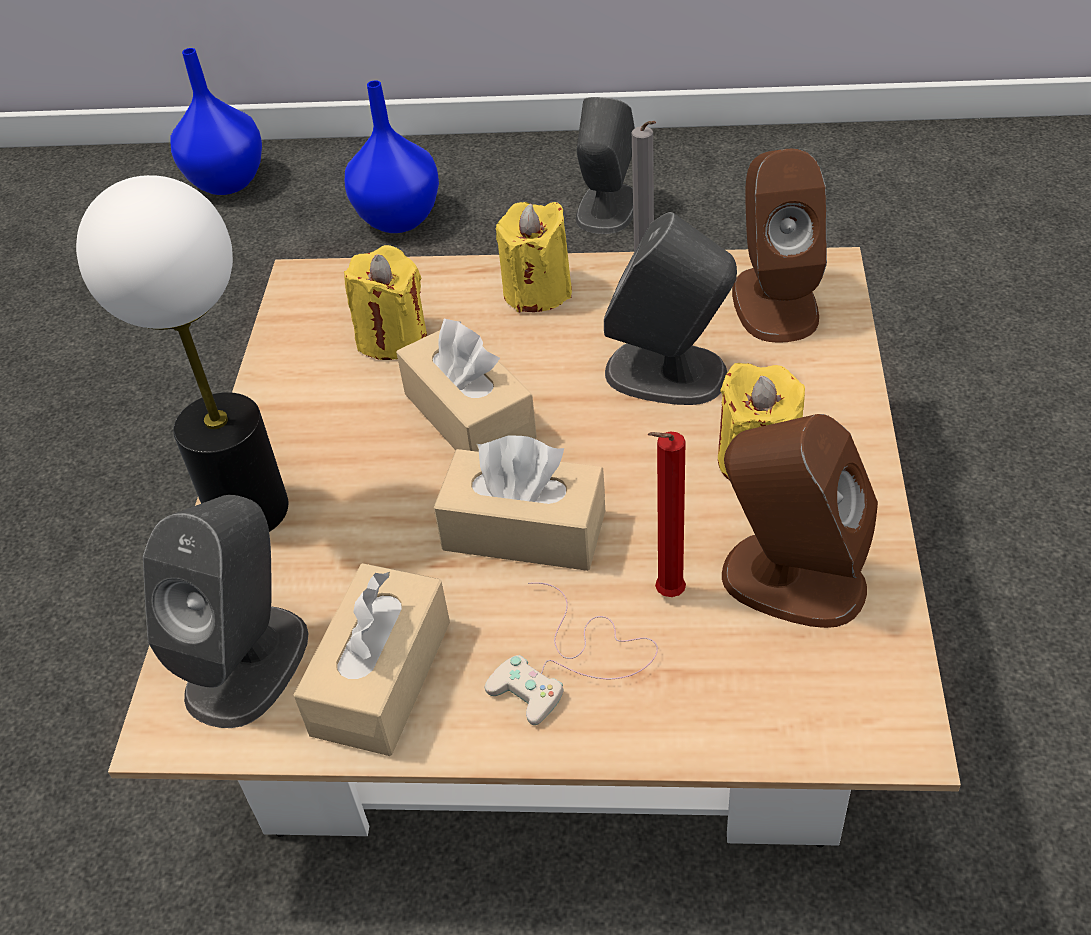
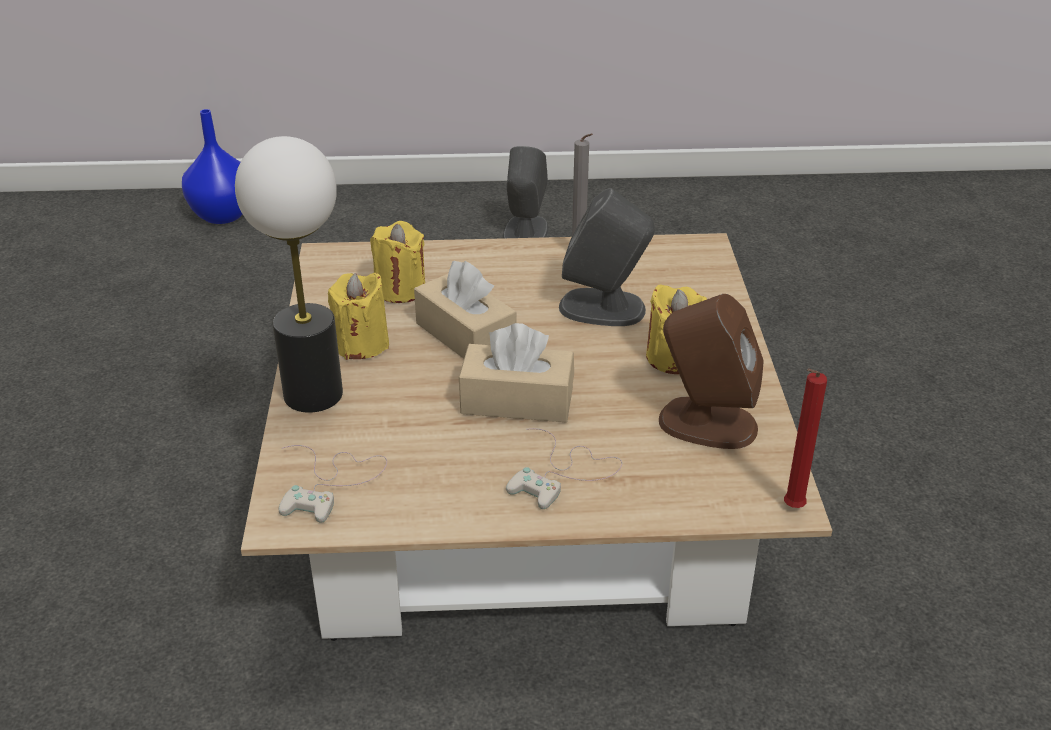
camera: 10 degrees left, 10 degrees down
grey speaker [143,495,308,728] -> white game controller [278,445,387,523]
beige tissue box [294,563,450,756] -> none
blue vase [345,80,439,233] -> none
yellow candle [496,202,572,312] -> yellow candle moved to [328,273,389,360]
red candle [648,431,686,597] -> red candle moved to [784,369,827,508]
brown speaker [732,149,827,343] -> none

